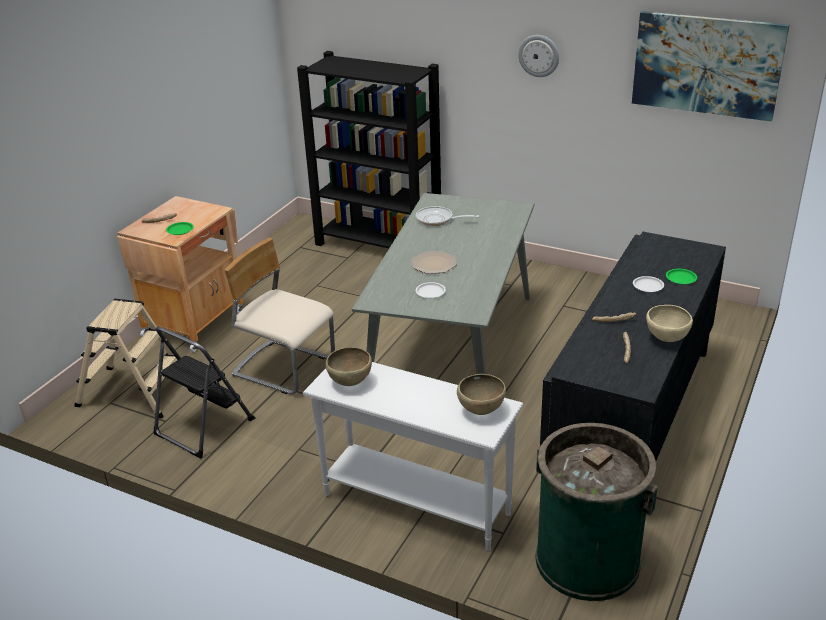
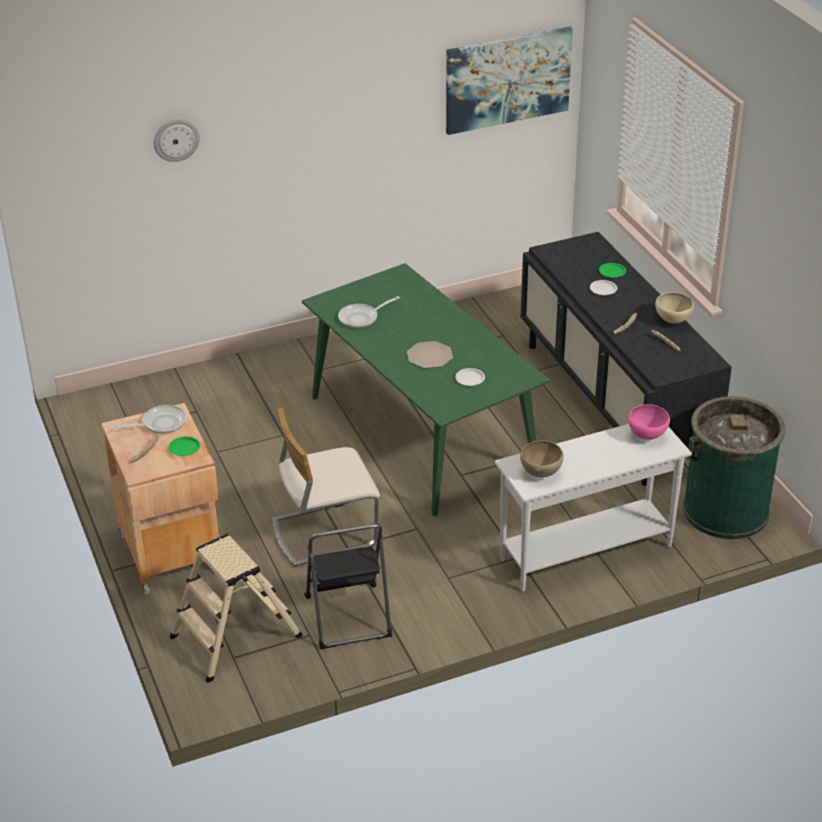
camera: 50 degrees left, 5 degrees up
black bookcase [297,51,441,248] -> none
grey dining table [352,193,535,374] -> green dining table [302,263,550,517]
brown bowl [457,374,506,415] -> pink bowl [628,404,670,440]
wall clock [518,35,559,77] -> wall clock moved to [154,119,200,162]
none -> frying pan [111,405,186,434]

